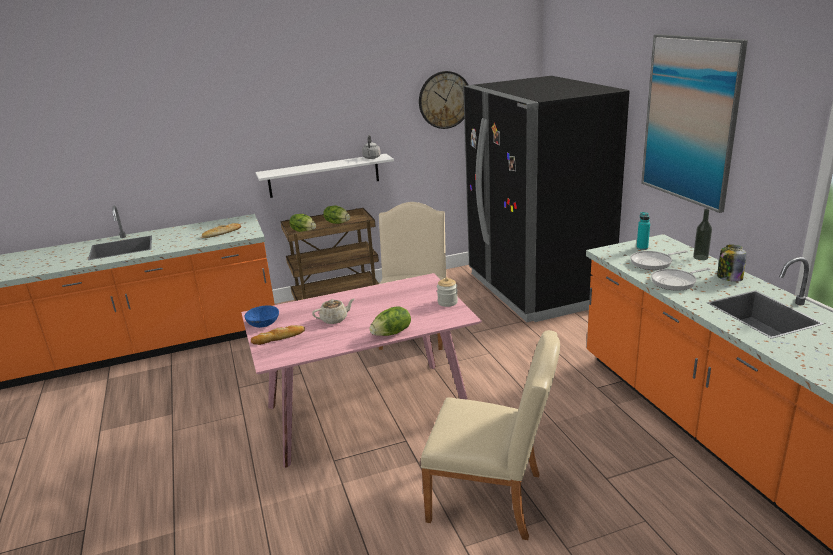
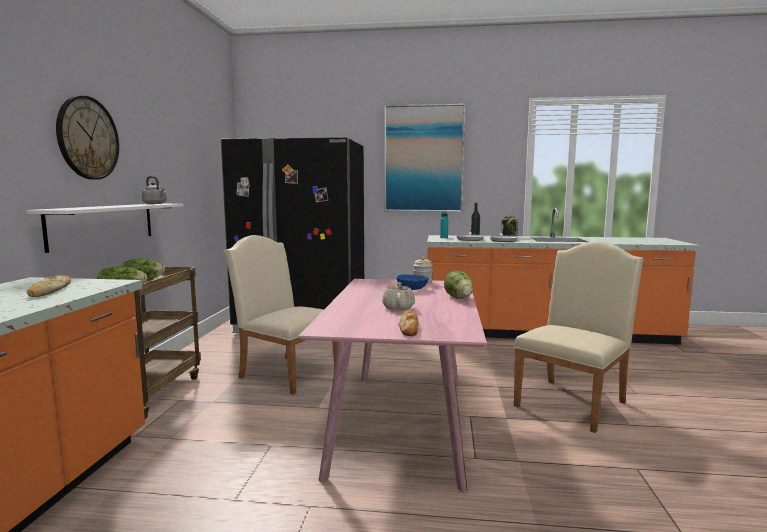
camera: 65 degrees left, 15 degrees down
blue bowl [244,305,279,328] -> blue bowl moved to [396,274,429,290]
wall clock [419,71,468,129] -> wall clock moved to [56,96,119,180]

